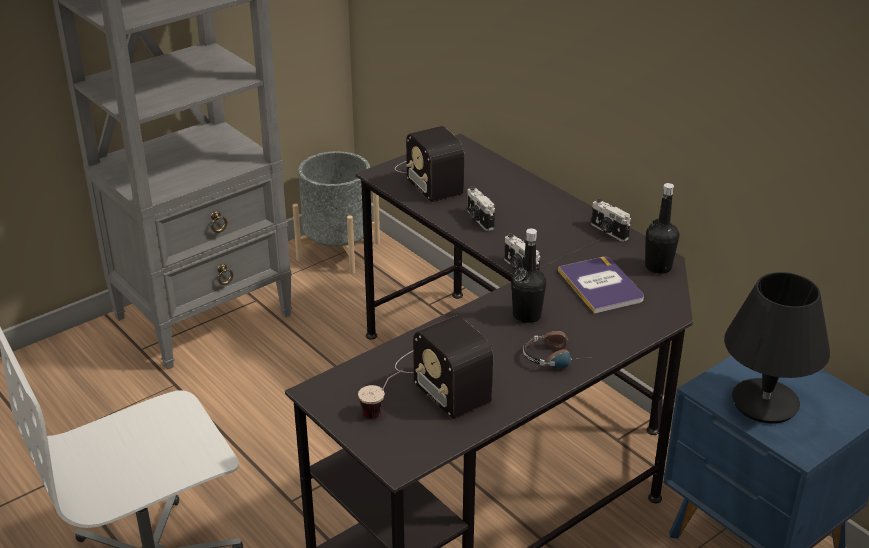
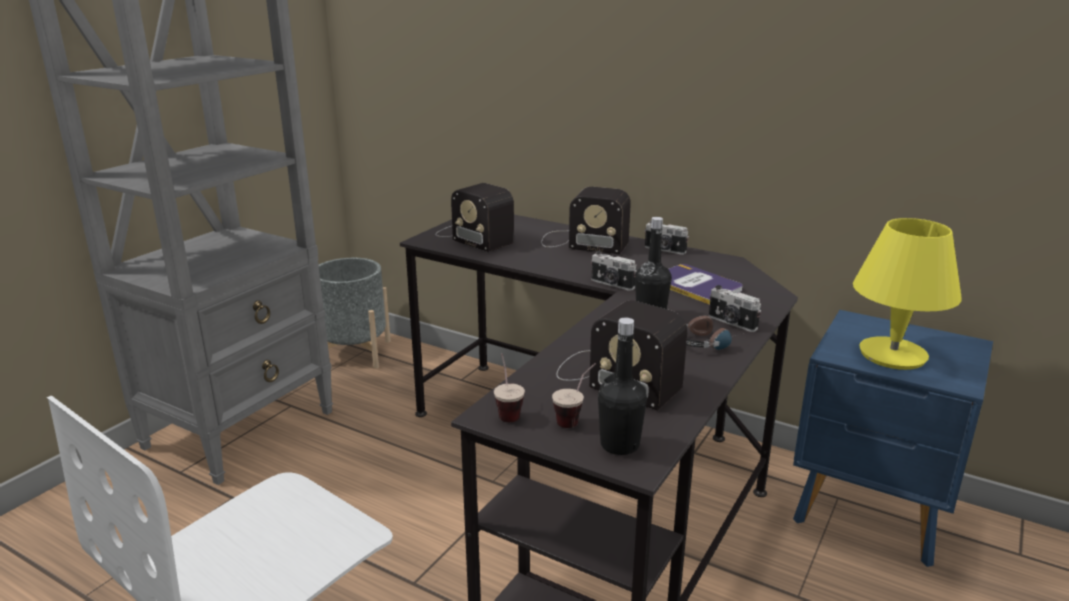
camera: 20 degrees left, 10 degrees down
camera [467,186,495,231] -> camera moved to [709,285,761,332]
black bottle [645,183,679,274] -> black bottle moved to [598,318,647,455]
black table lamp [724,272,830,424] -> yellow table lamp [853,218,962,370]
none -> cup [494,353,525,422]
none -> radio [541,187,631,255]

